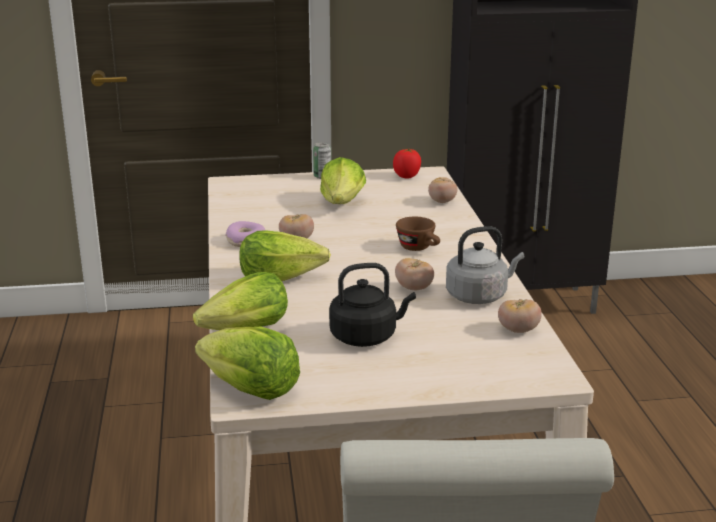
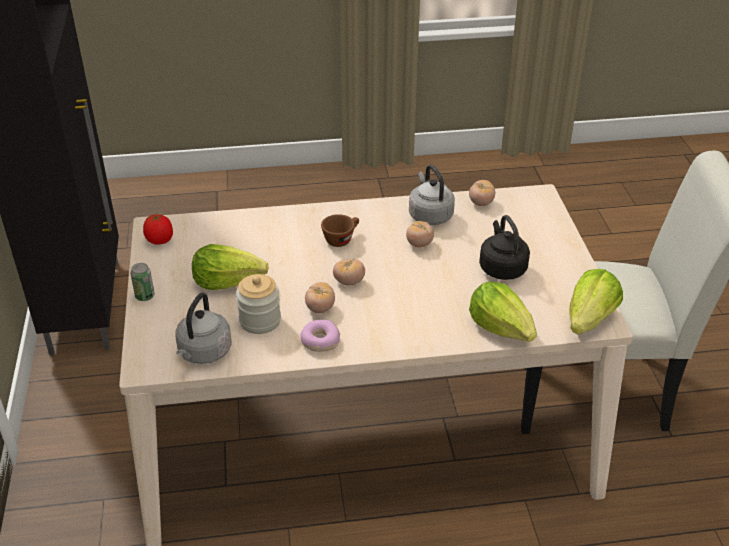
camera: 90 degrees left, 15 degrees up
lettuce [239,230,331,281] -> none
tomato [428,177,457,203] -> tomato moved to [333,259,365,285]
none -> grey kettle [175,293,232,364]
none -> jar [236,274,281,334]

